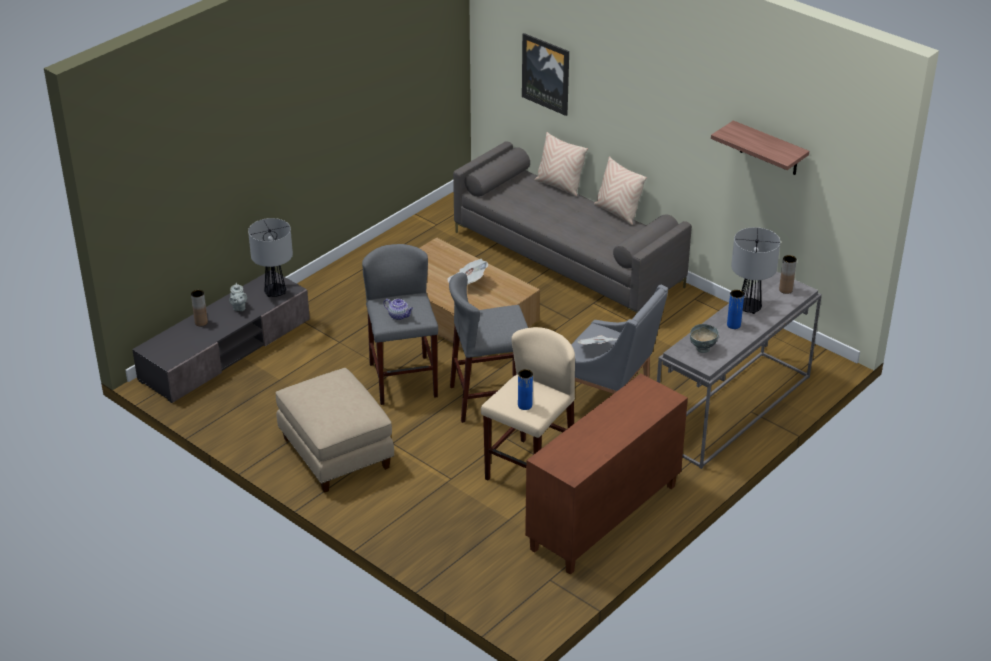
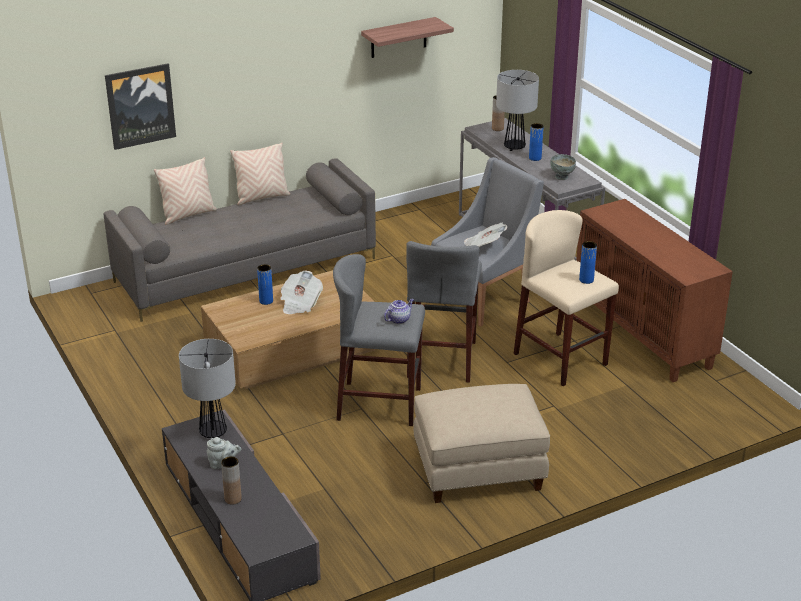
camera: 70 degrees left, 5 degrees down
none -> blue vase [257,264,273,305]

